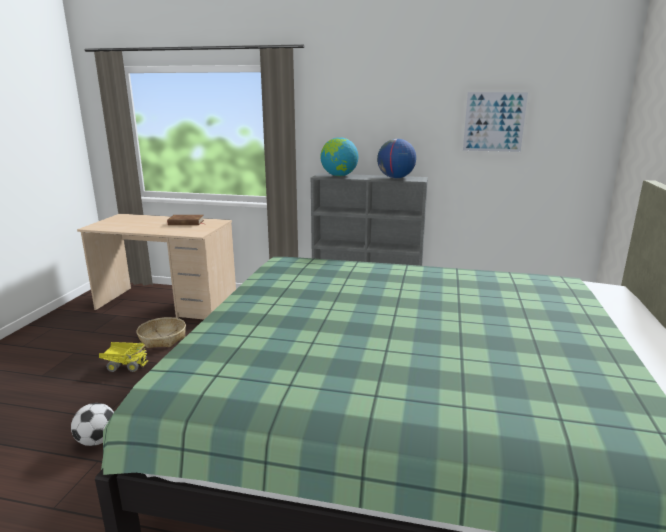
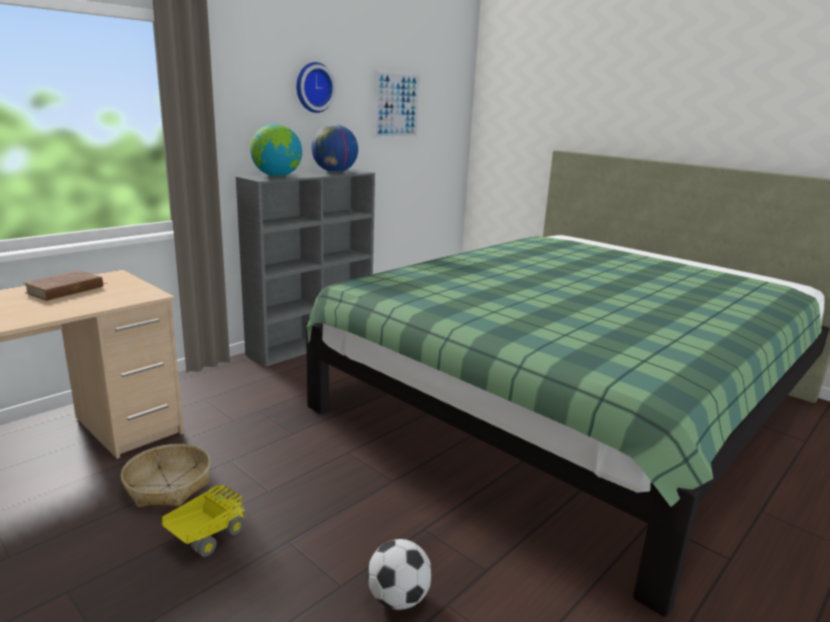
camera: 60 degrees left, 0 degrees up
none -> wall clock [296,62,336,113]

